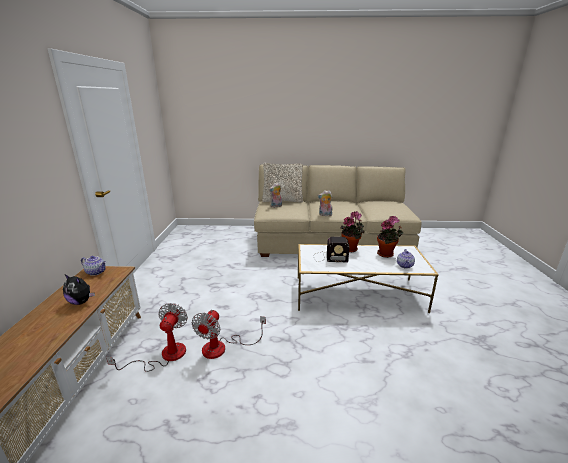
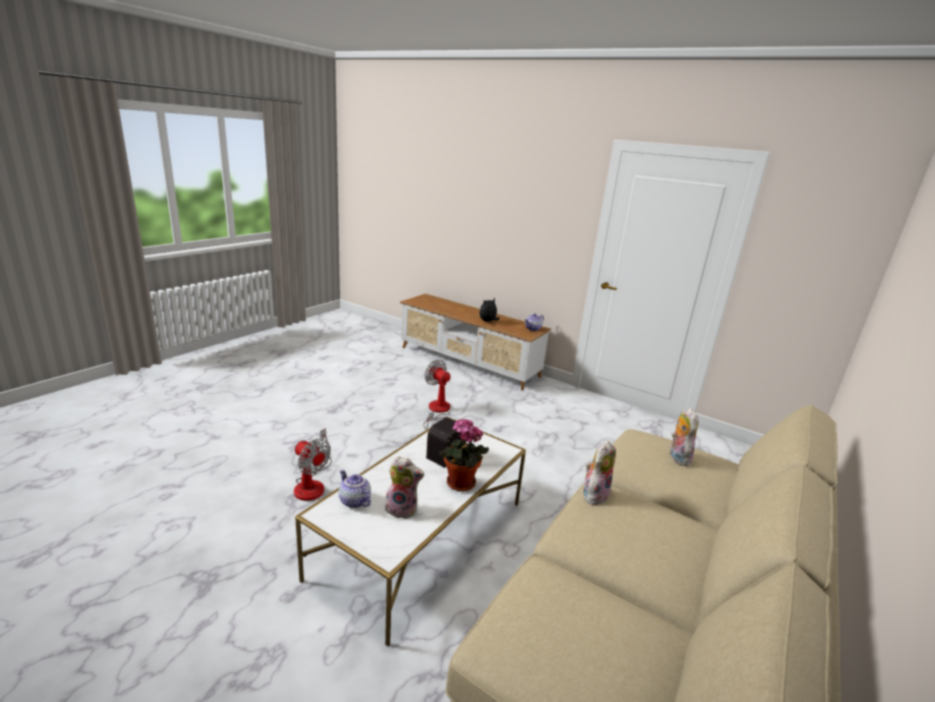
camera: 120 degrees right, 0 degrees up
fan [106,303,188,372] -> fan moved to [294,428,332,501]
beige pillow [262,163,303,203] -> none
potted plant [377,216,403,258] -> plush toy [385,456,424,519]

